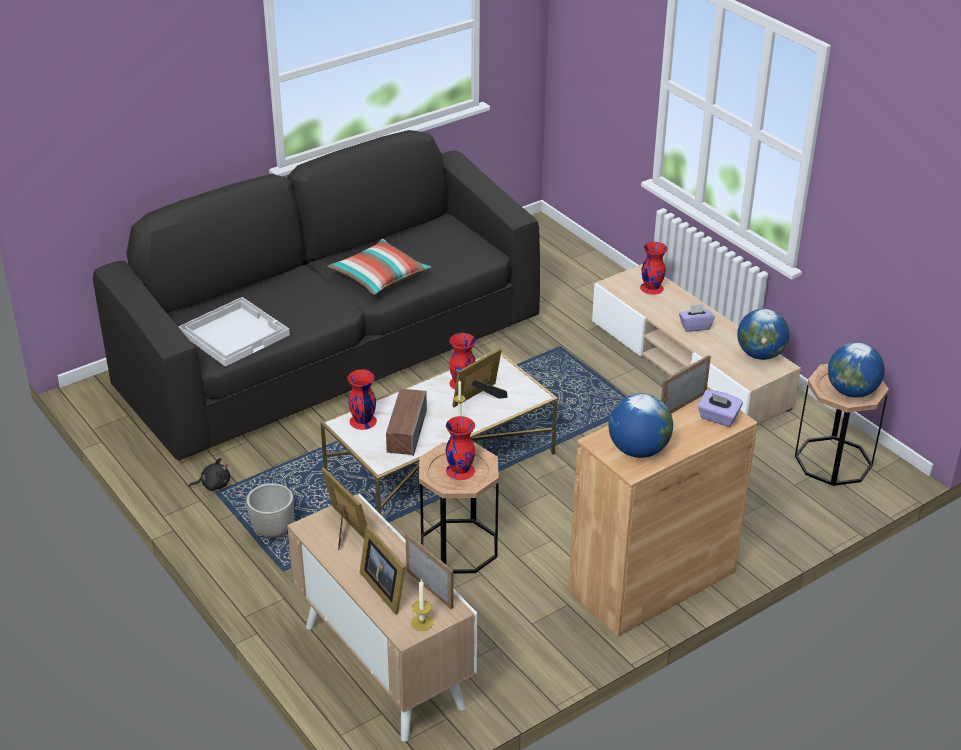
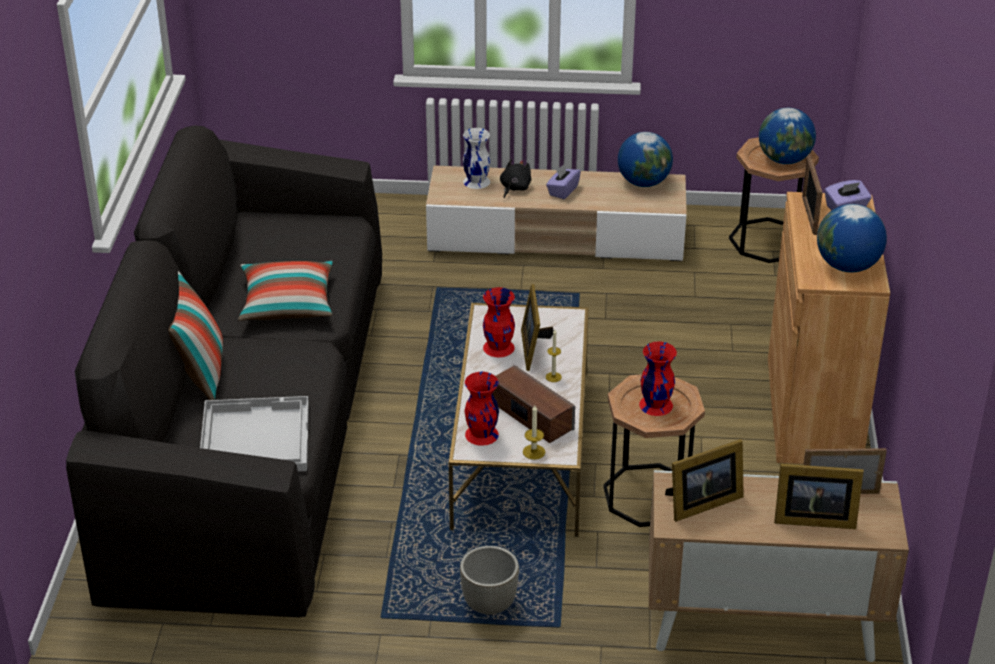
camera: 50 degrees left, 0 degrees up
black plush toy [189,458,230,491] -> black plush toy moved to [500,158,531,198]
picture frame [322,468,367,550] -> picture frame turned 150 degrees clockwise [665,439,744,522]
candle [411,580,433,631] -> candle moved to [523,405,545,460]
red vase [640,242,667,295] -> white vase [463,128,490,189]
none -> pillow [168,271,223,400]

